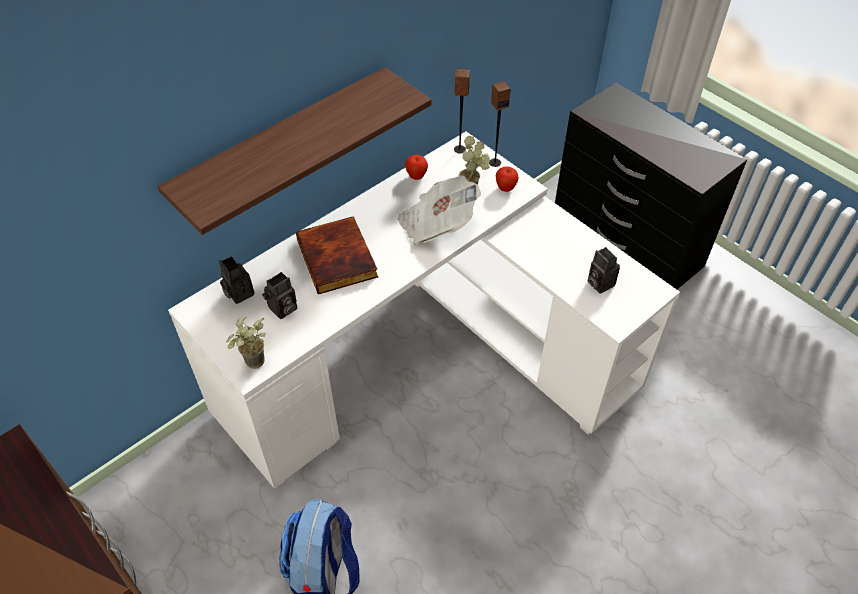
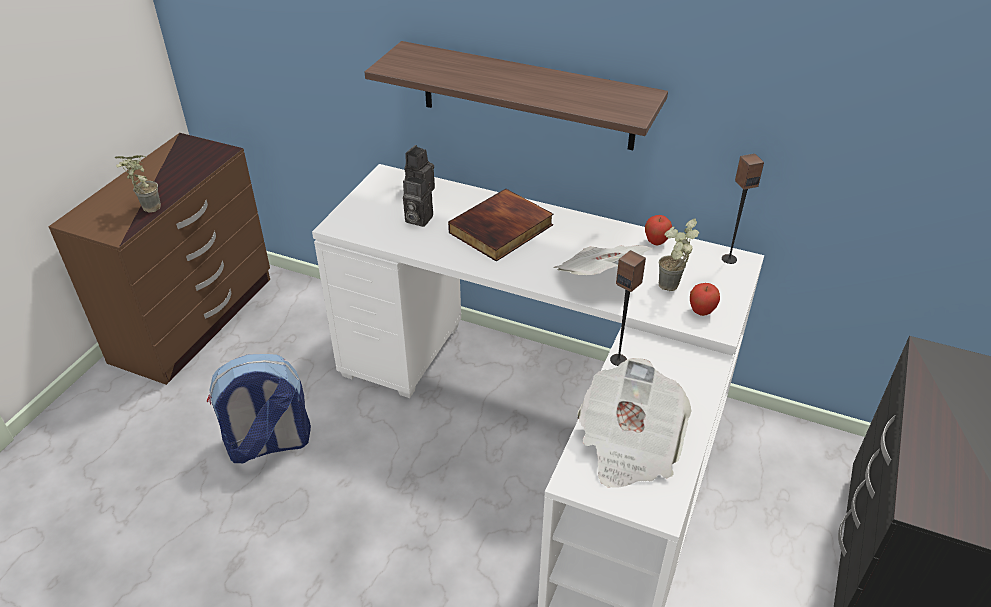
camera: 65 degrees right, 10 degrees down
potted plant [227,317,266,369] -> potted plant moved to [115,155,161,213]
speaker [489,81,511,167] -> speaker moved to [610,250,646,366]
camera [588,247,620,294] -> newspaper [578,358,692,488]

